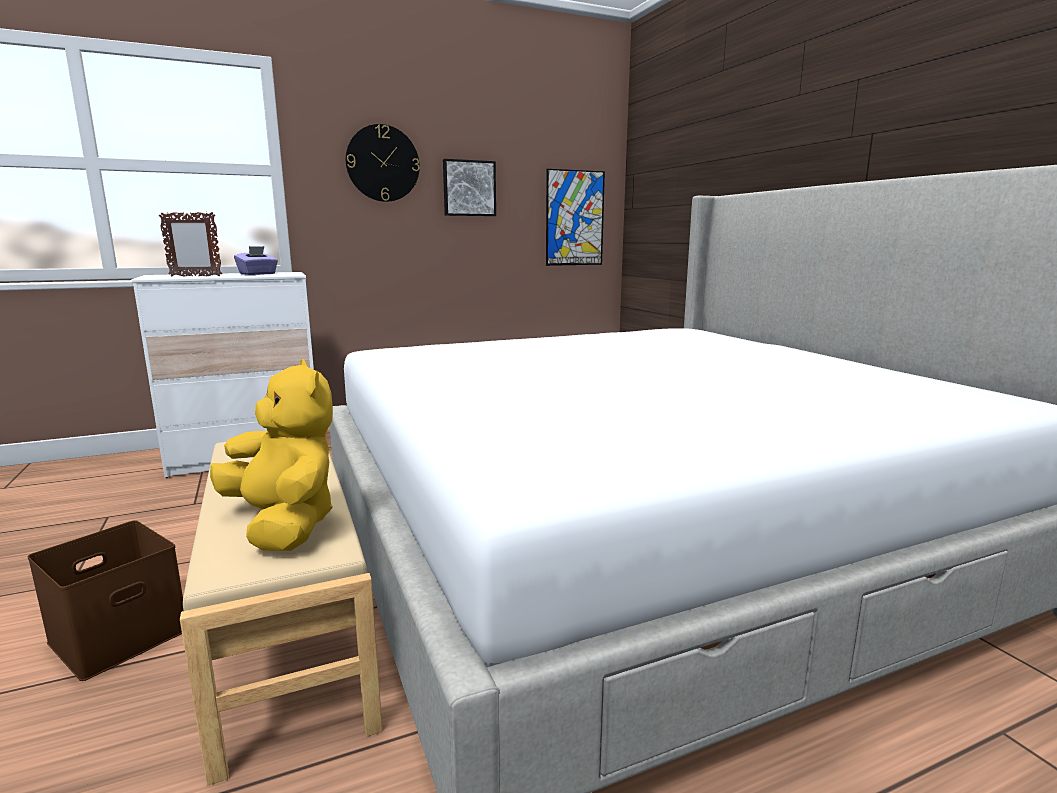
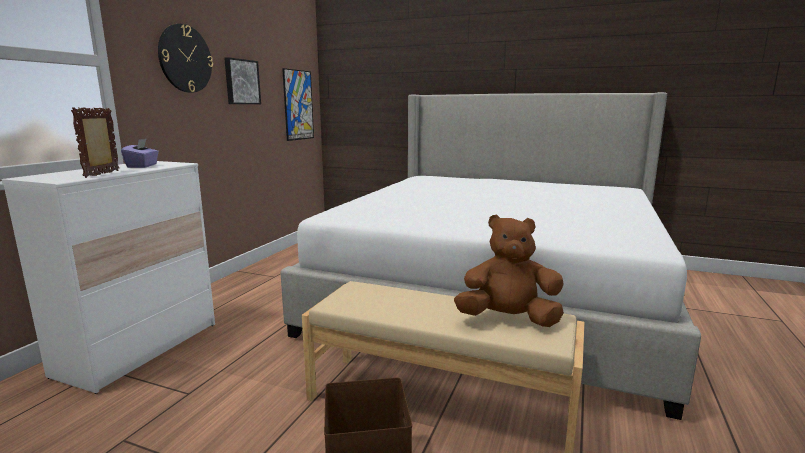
camera: 45 degrees left, 0 degrees up
picture frame [159,212,222,277] -> picture frame turned 150 degrees clockwise [71,107,119,178]
yellow plush toy [210,359,333,551] -> brown plush toy [454,215,564,327]

